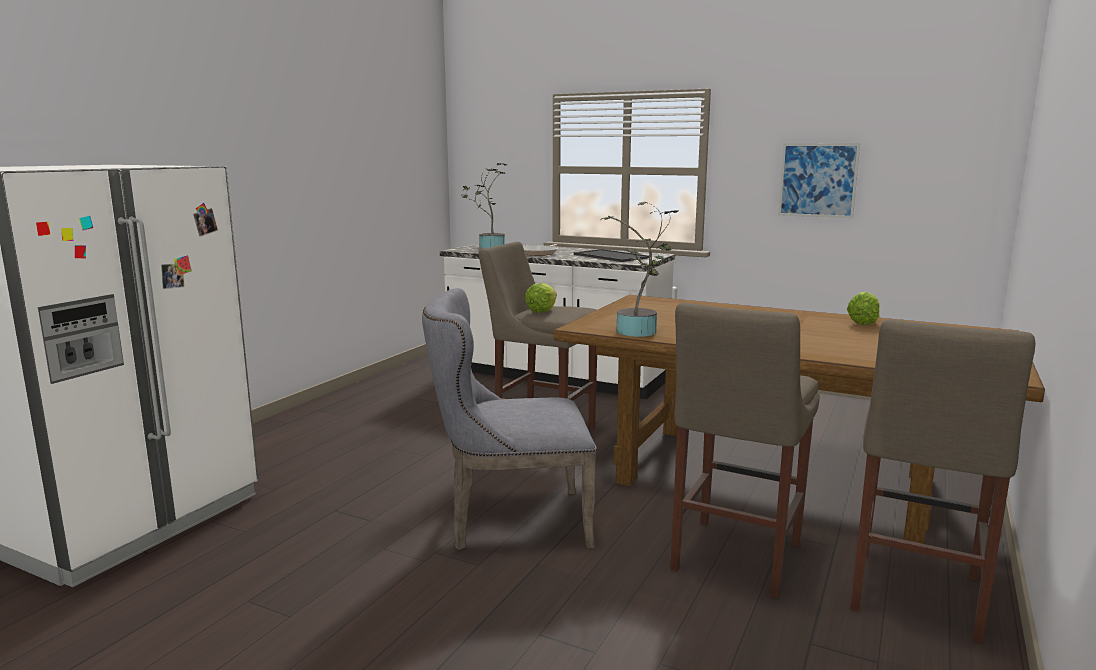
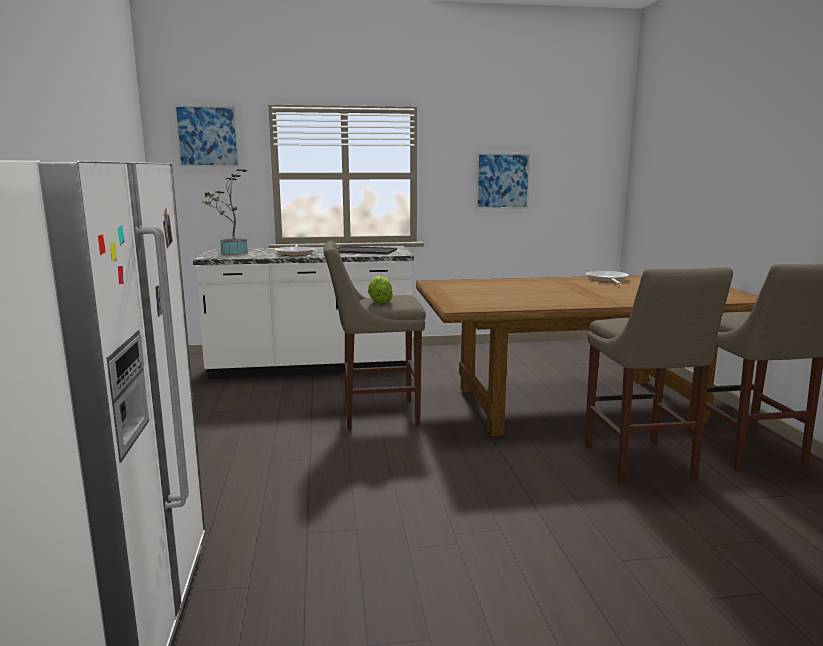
camera: 35 degrees left, 0 degrees up
grey chair [422,288,597,550] -> none
potted plant [600,201,678,337] -> none
lettuce [847,292,880,325] -> frying pan [586,271,629,284]
none -> picture [174,105,240,167]

